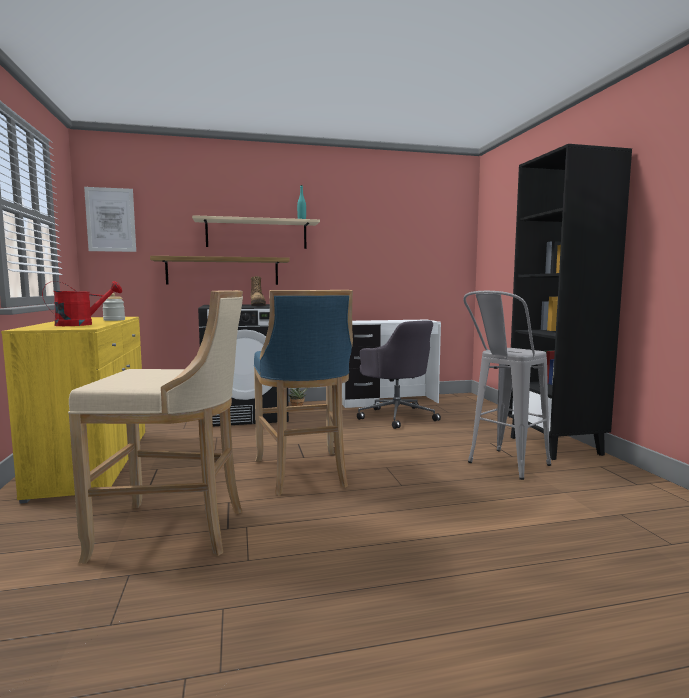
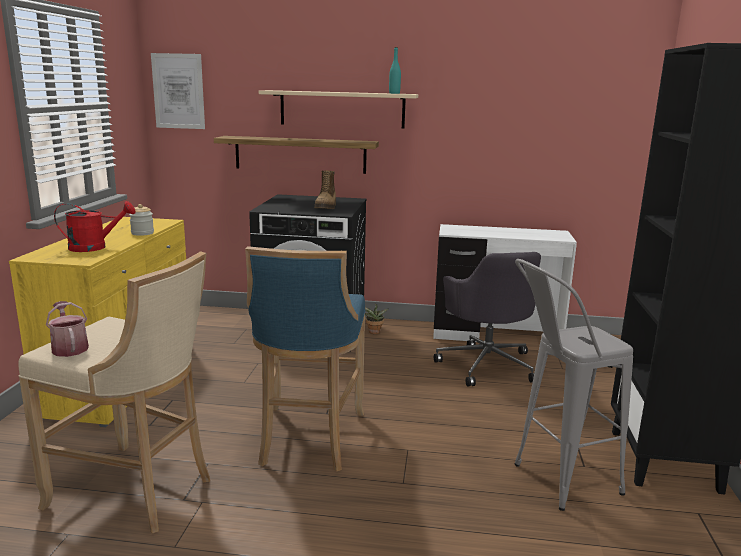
camera: 20 degrees right, 10 degrees up
none -> watering can [46,301,89,357]

